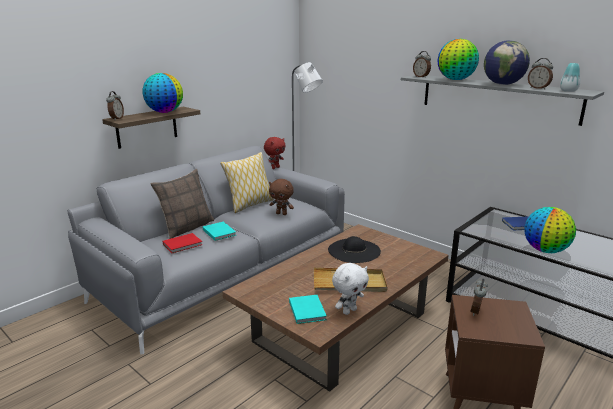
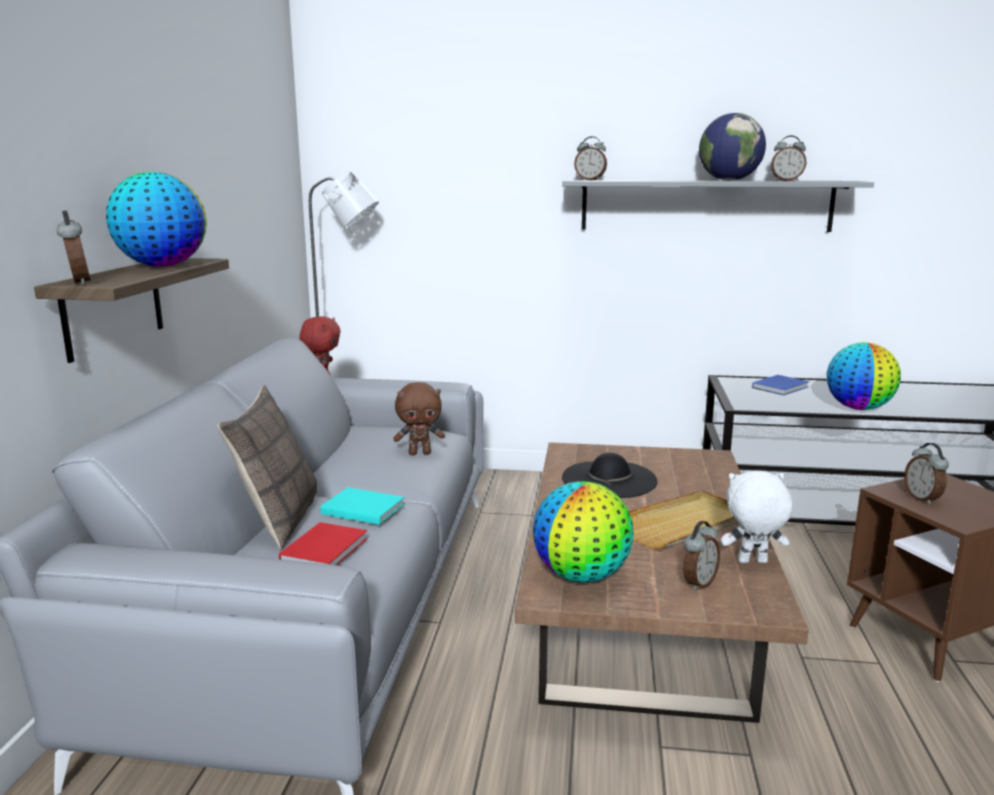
camera: 35 degrees left, 5 degrees down
pillow [220,152,274,213] -> none
turquoise book [289,295,327,324] -> alarm clock [683,521,720,591]
white plush toy [332,263,369,315] -> white plush toy turned 105 degrees counterclockwise [721,471,793,563]
globe [438,39,479,80] -> globe moved to [533,481,633,583]
vase [560,63,580,92] -> none

